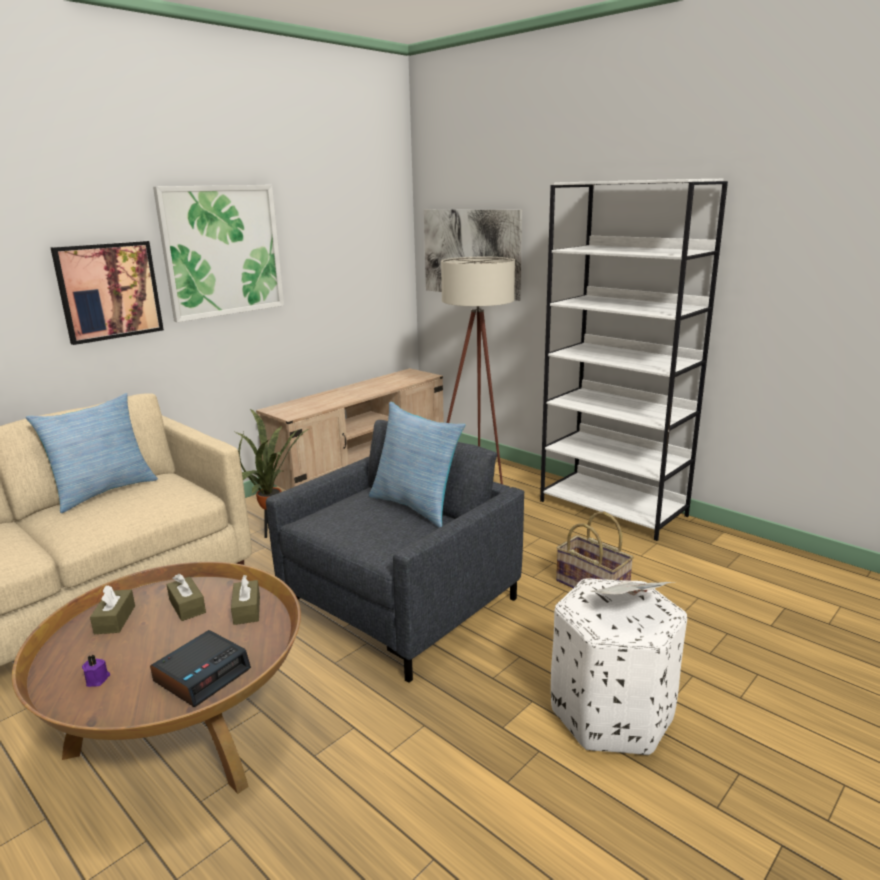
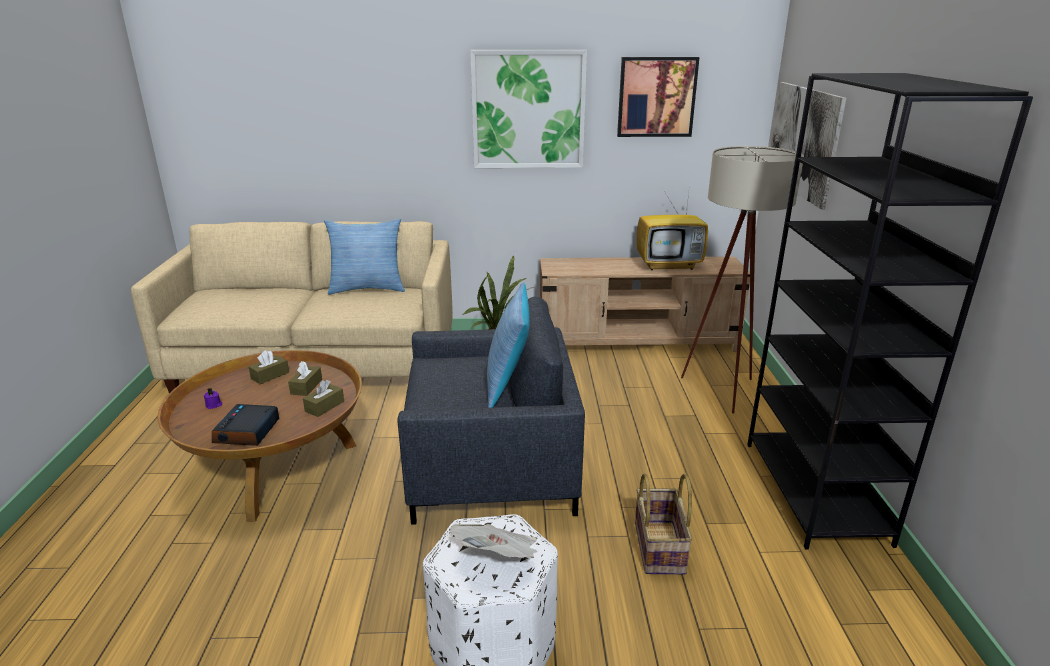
camera: 45 degrees right, 5 degrees up
picture [50,241,164,345] -> picture moved to [617,57,700,137]
alarm clock [150,630,251,707] -> alarm clock turned 105 degrees clockwise [212,404,279,446]
white bookcase [540,179,728,541] -> black bookcase [747,73,1033,550]
none -> television [637,184,708,271]

